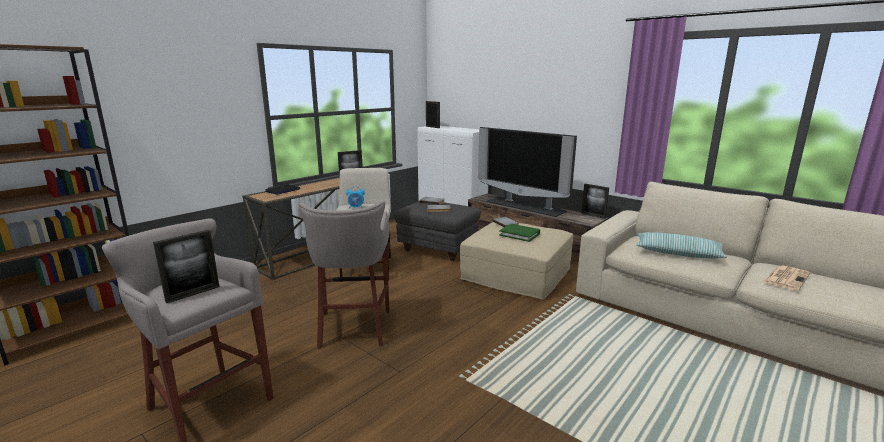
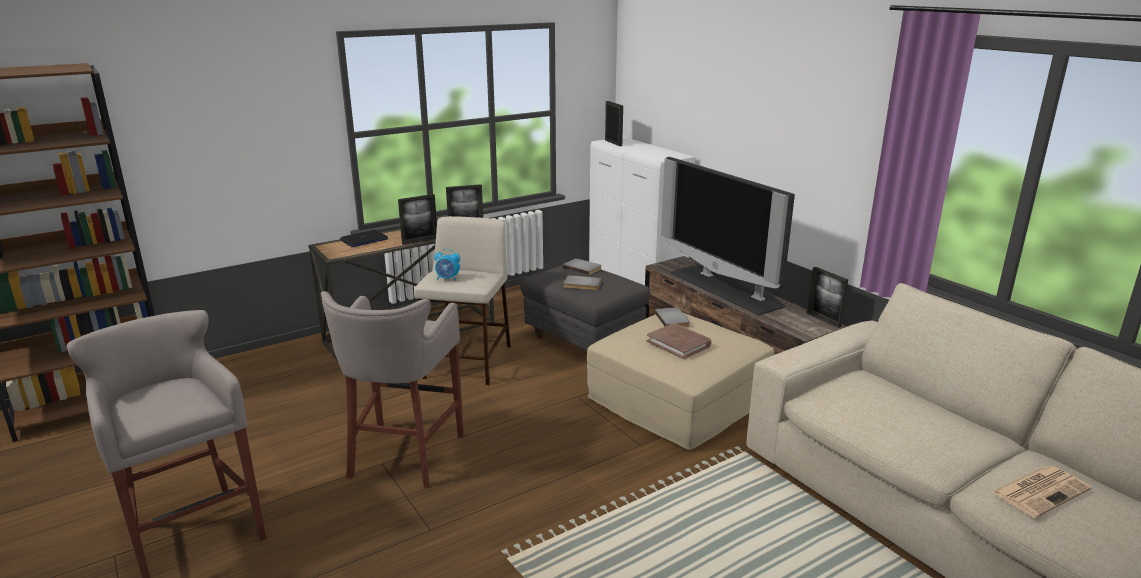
camera: 15 degrees right, 5 degrees up
picture frame [153,230,219,303] -> picture frame moved to [398,194,437,245]
green book [499,224,540,242] -> brown book [647,323,711,359]
pillow [636,232,727,259] -> none

